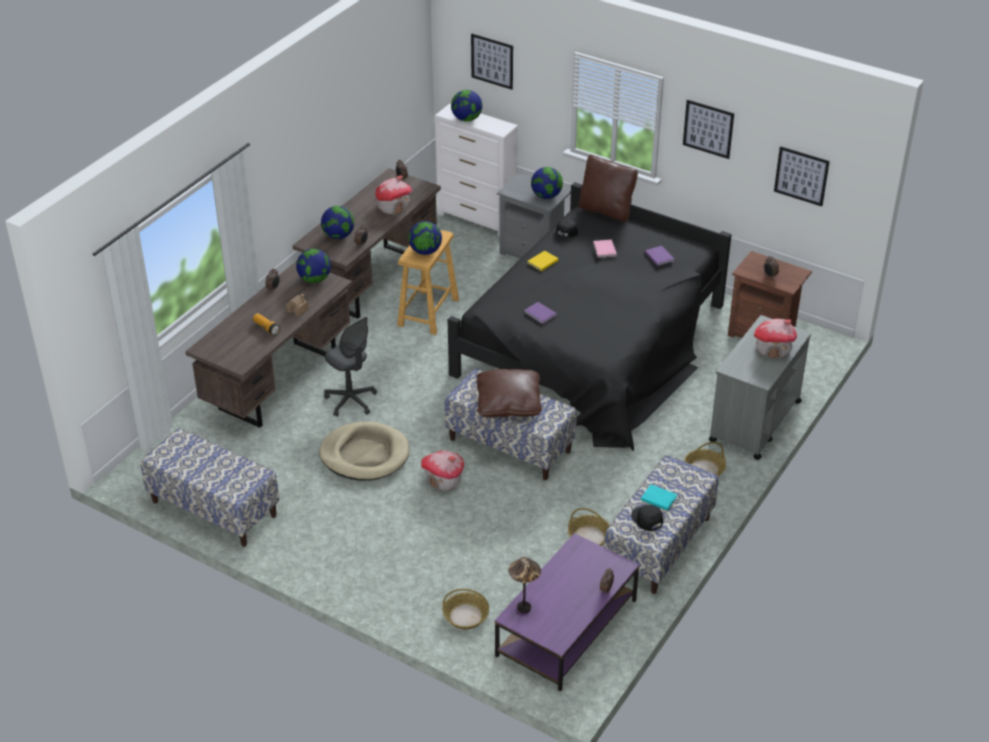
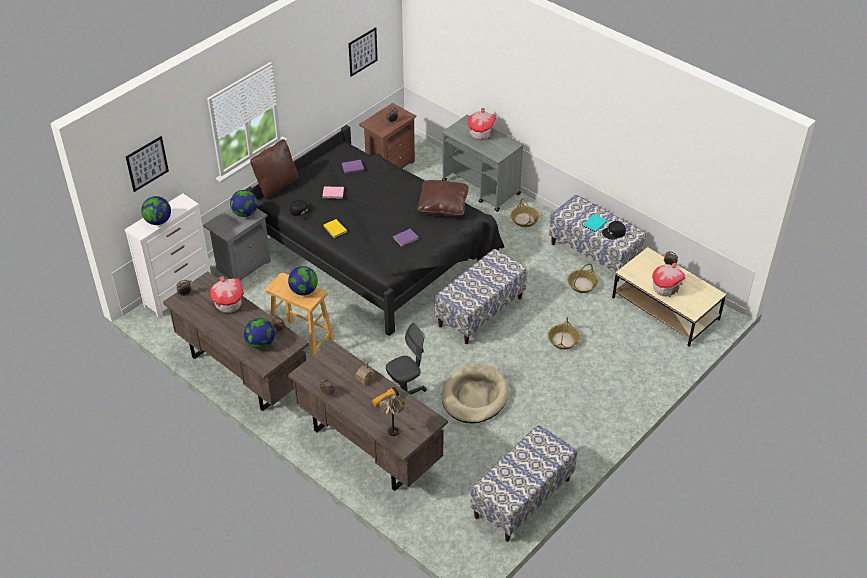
camera: 80 degrees left, 5 degrees up
globe [296,249,331,283] -> none
toy house [421,450,464,491] -> toy house moved to [652,263,685,297]
basket [442,589,489,629] -> basket moved to [548,317,580,350]
brown pillow [476,369,542,417] -> brown pillow moved to [417,180,469,217]
purple coffee table [494,533,640,692] -> beige coffee table [612,247,727,346]
table lamp [509,557,541,613] -> table lamp moved to [380,394,405,436]
picture [683,100,734,159] -> none

